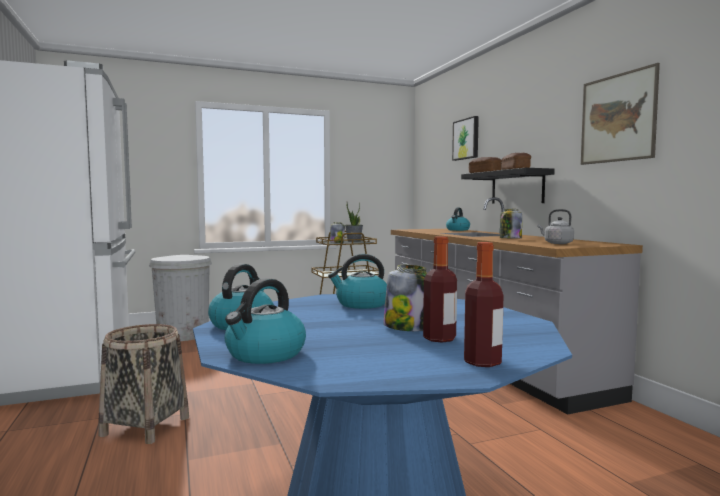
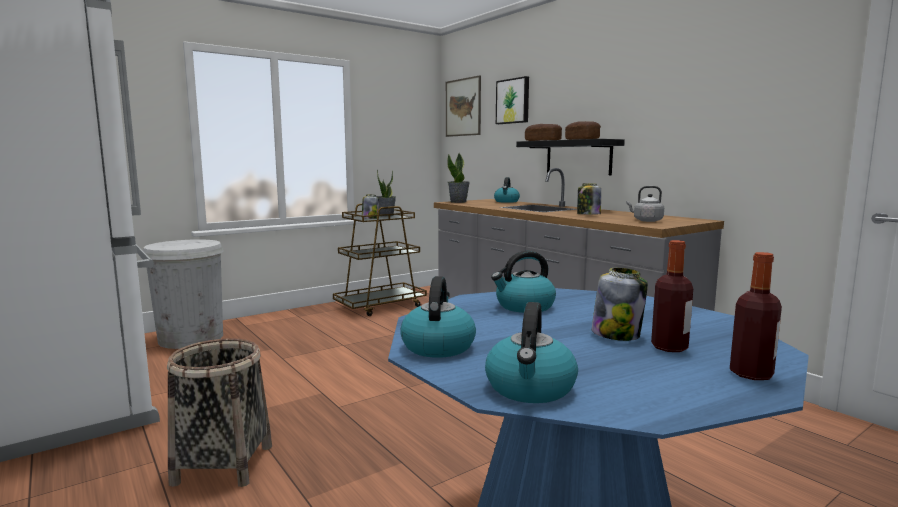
camera: 15 degrees left, 5 degrees up
picture [581,63,660,165] -> picture moved to [446,75,481,137]
none -> potted plant [447,153,470,203]

